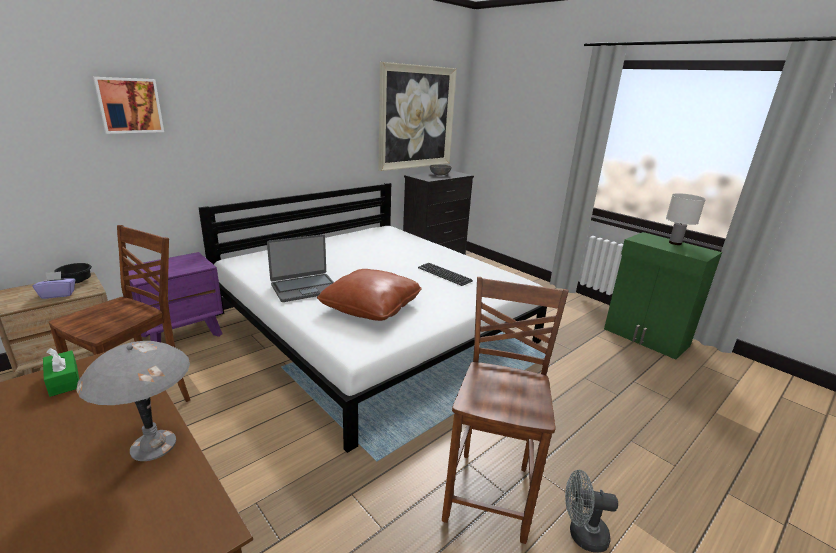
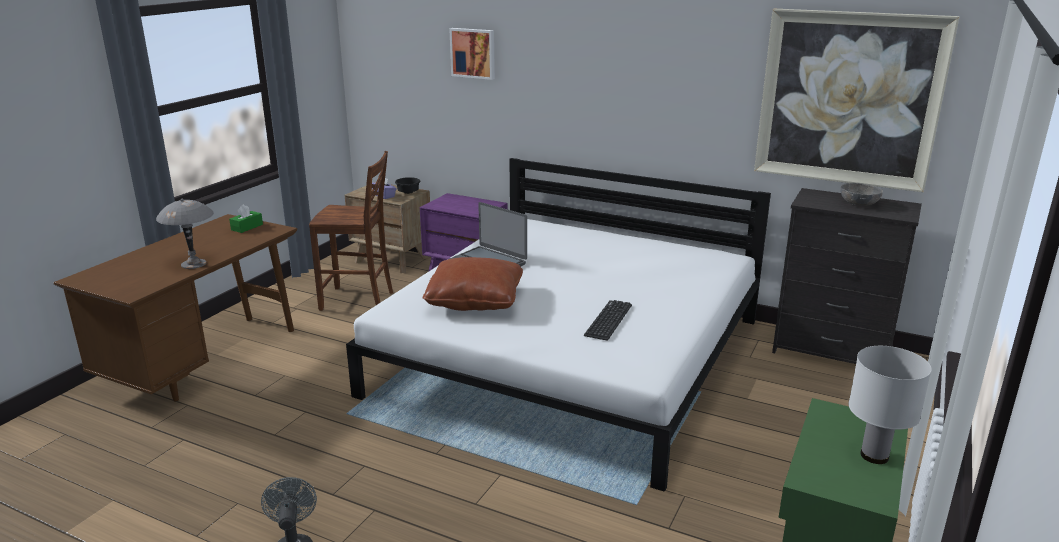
camera: 70 degrees right, 0 degrees up
brown chair [442,277,569,544] -> none

